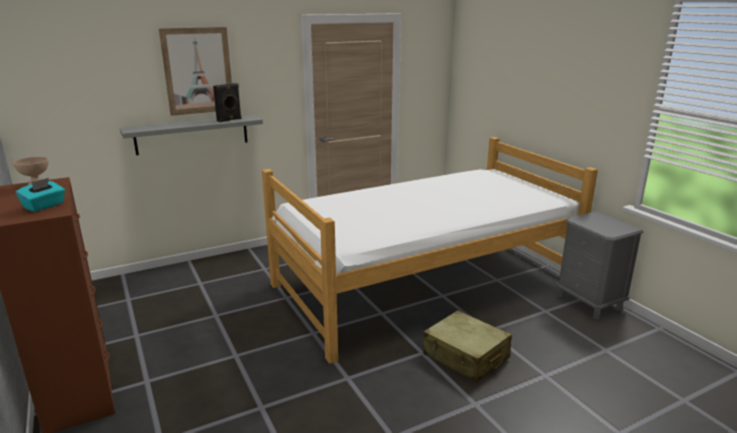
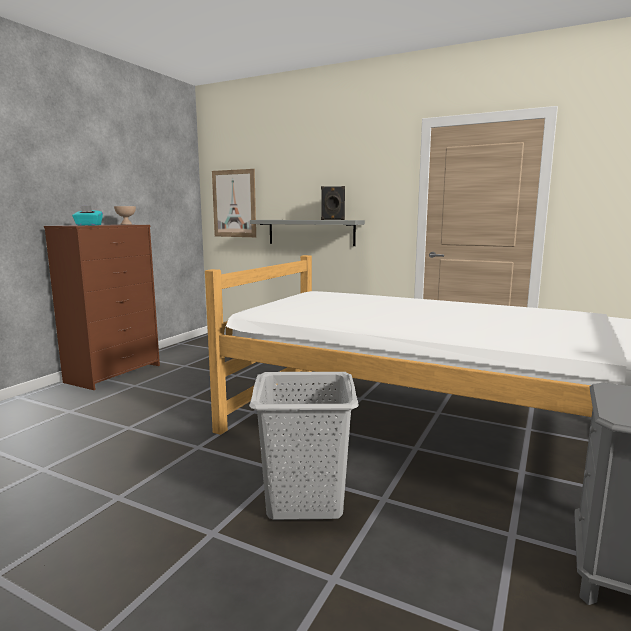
camera: 55 degrees right, 10 degrees down
picture [159,27,232,116] -> picture moved to [212,169,256,237]
beige suitcase [423,310,512,383] -> grey laundry basket [249,372,359,520]

